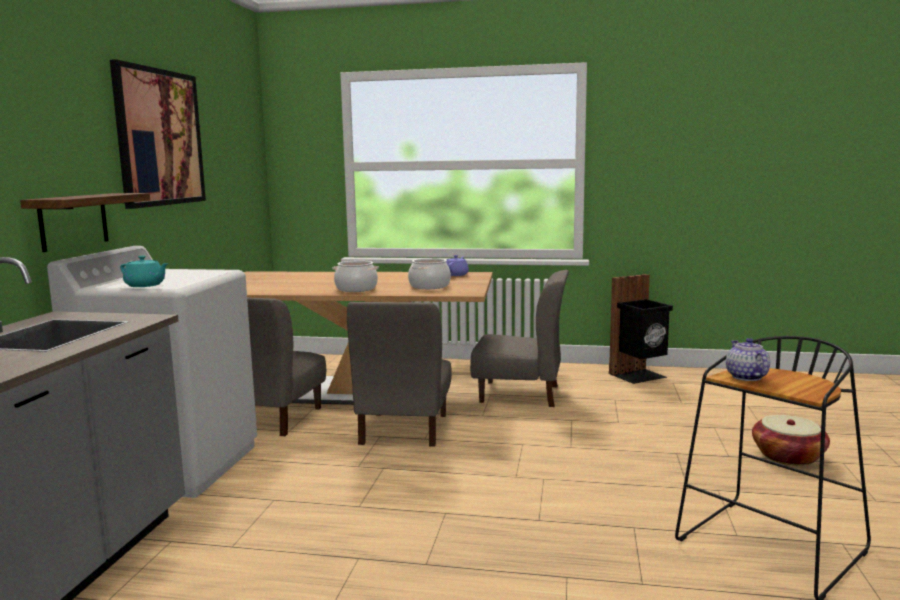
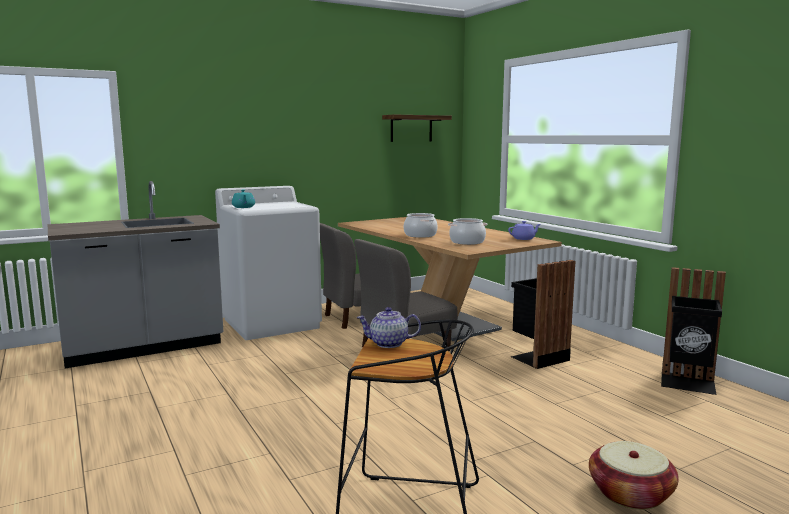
camera: 50 degrees right, 0 degrees up
shelf [20,193,150,252] -> shelf moved to [382,114,452,142]
picture [110,59,206,209] -> none
grey chair [470,270,569,407] -> black trash can [511,260,575,369]
teapot [726,338,770,381] -> teapot turned 135 degrees counterclockwise [357,307,421,348]

